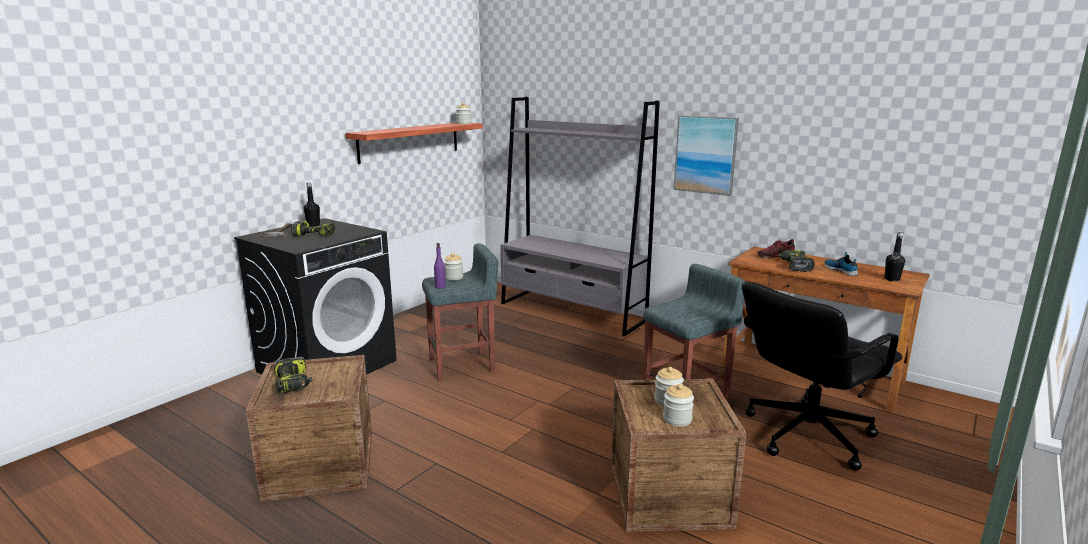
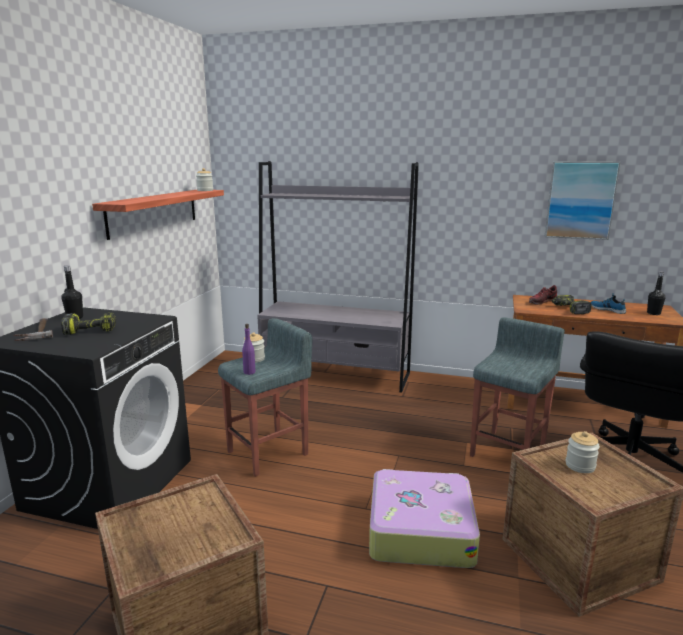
camera: 20 degrees left, 0 degrees up
power drill [274,357,312,394] -> none
jar [663,384,694,427] -> none
picture [674,115,739,196] -> picture moved to [544,161,621,240]
none -> suitcase [369,469,480,568]

